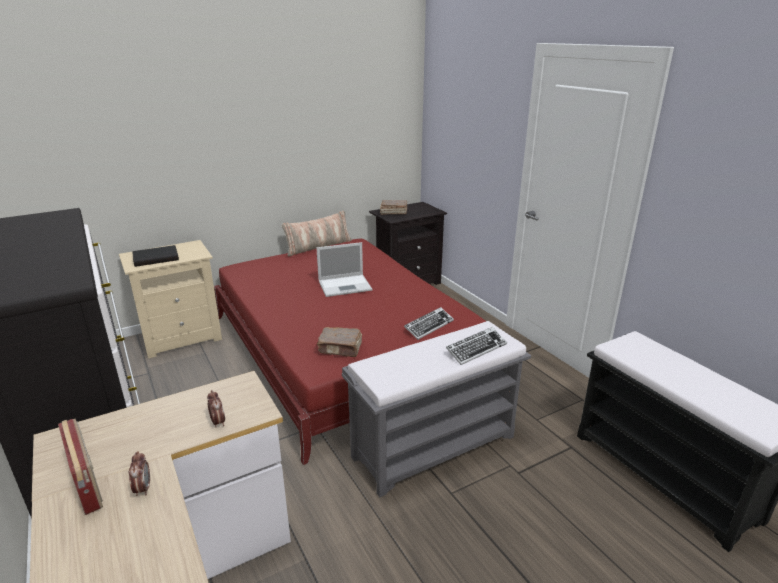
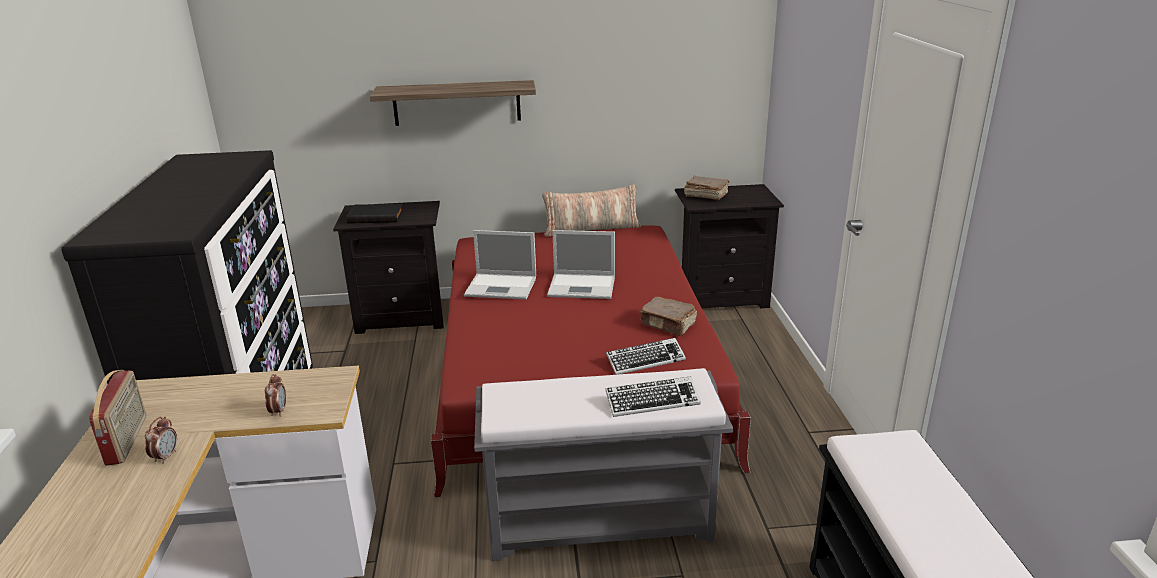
camera: 25 degrees right, 0 degrees up
beige nightstand [119,240,222,359] -> black nightstand [333,201,444,334]
brown book [317,327,362,357] -> brown book moved to [639,296,697,336]
none -> shelf [370,80,536,126]
none -> laptop [464,230,536,300]

